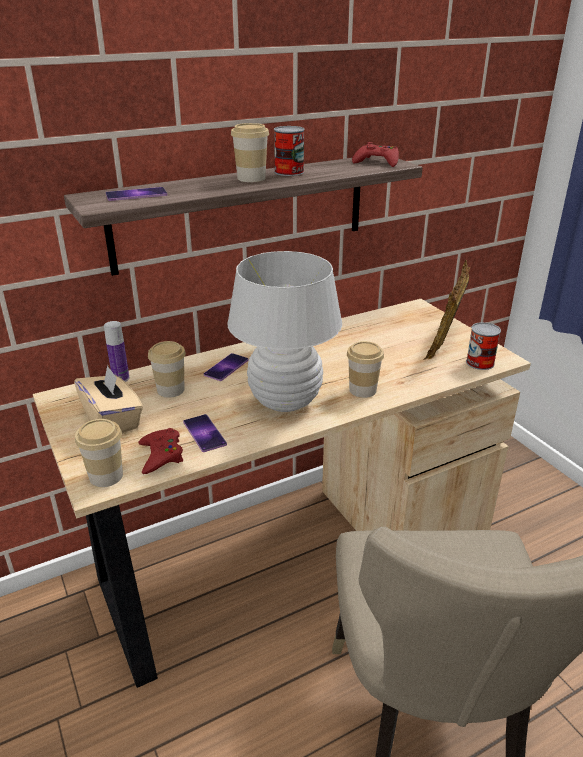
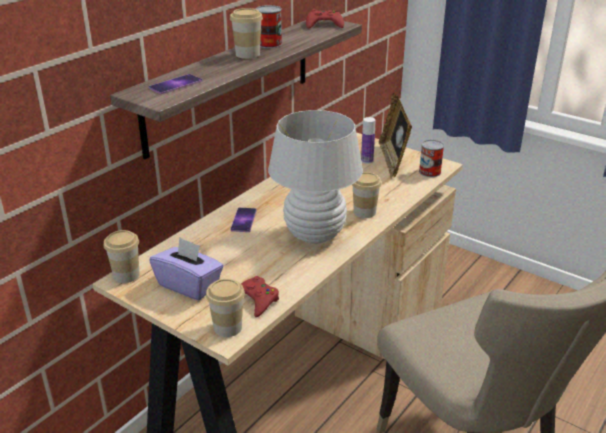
camera: 25 degrees left, 0 degrees up
beige tissue box [74,365,143,433] -> purple tissue box [150,237,224,300]
bottle [104,321,129,382] -> bottle moved to [361,117,375,164]
cup [148,341,186,398] -> cup moved to [104,230,140,283]
phone [183,414,227,452] -> none

